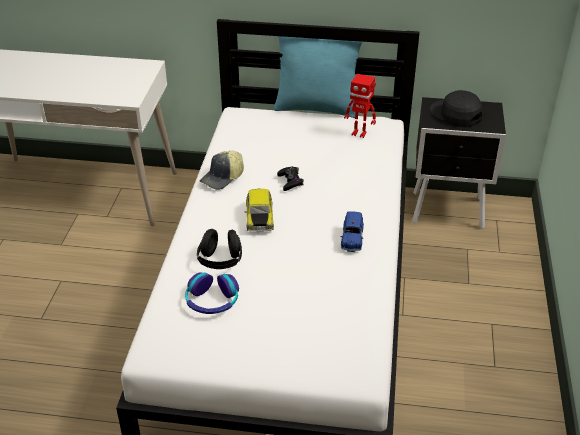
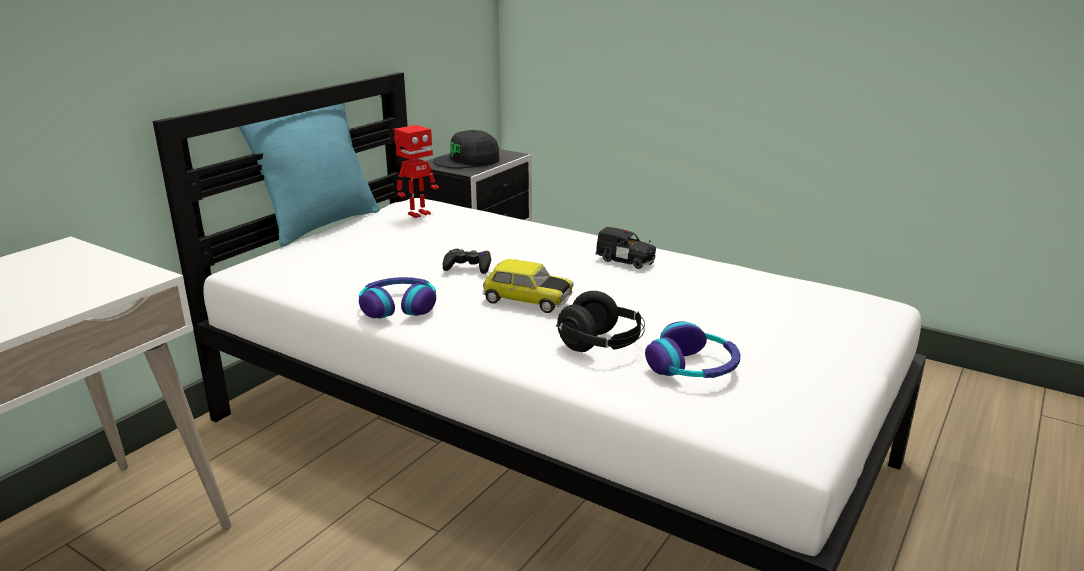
camera: 65 degrees left, 15 degrees down
cap [200,151,244,190] -> headphones [359,277,436,318]
blue toy car [340,211,364,252] -> black toy car [596,227,656,269]

